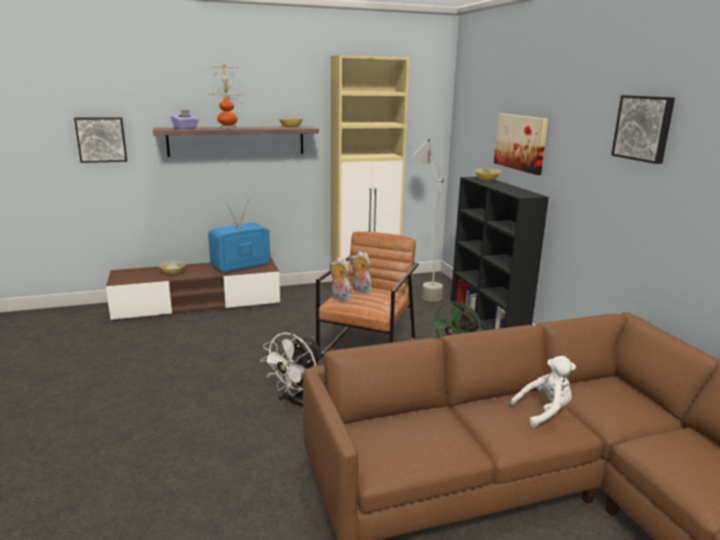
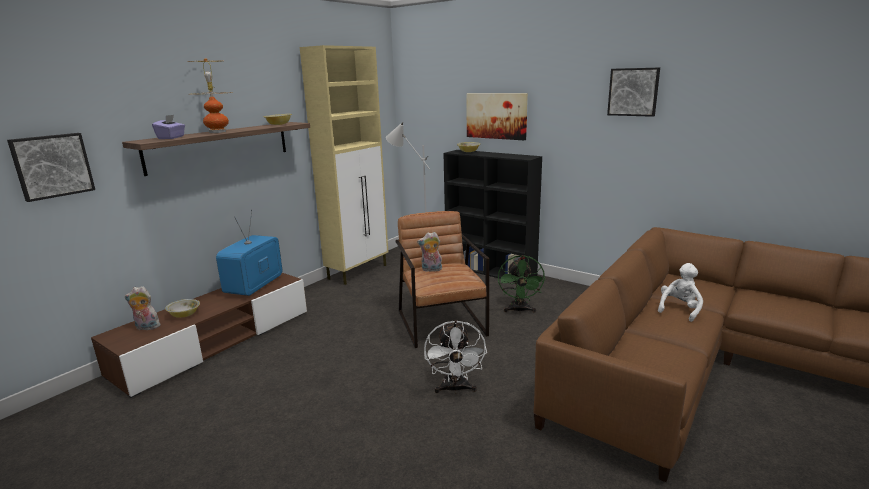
camera: 35 degrees left, 0 degrees up
plush toy [329,258,351,301] -> plush toy moved to [125,286,160,330]

